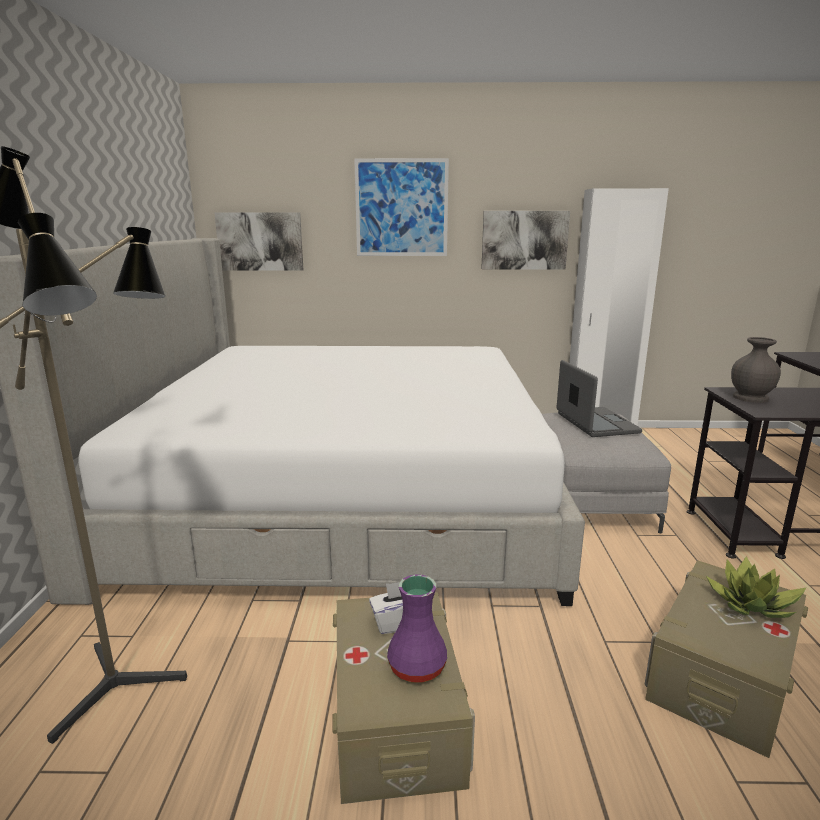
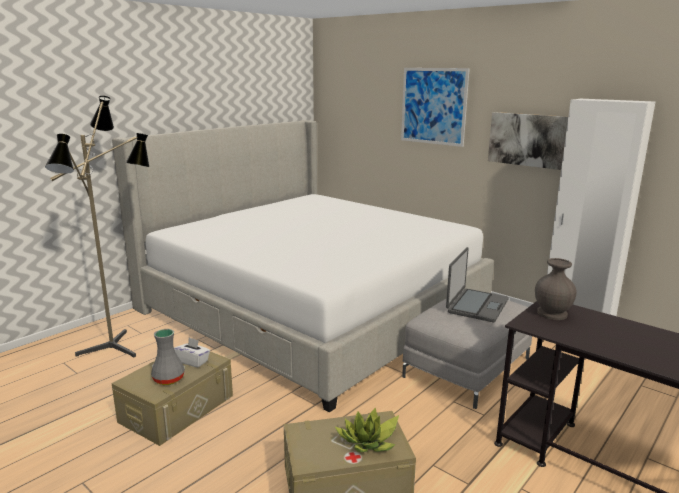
camera: 40 degrees right, 0 degrees up
picture [214,212,304,271] -> none
purple vase [387,574,447,683] -> grey vase [151,329,185,385]

